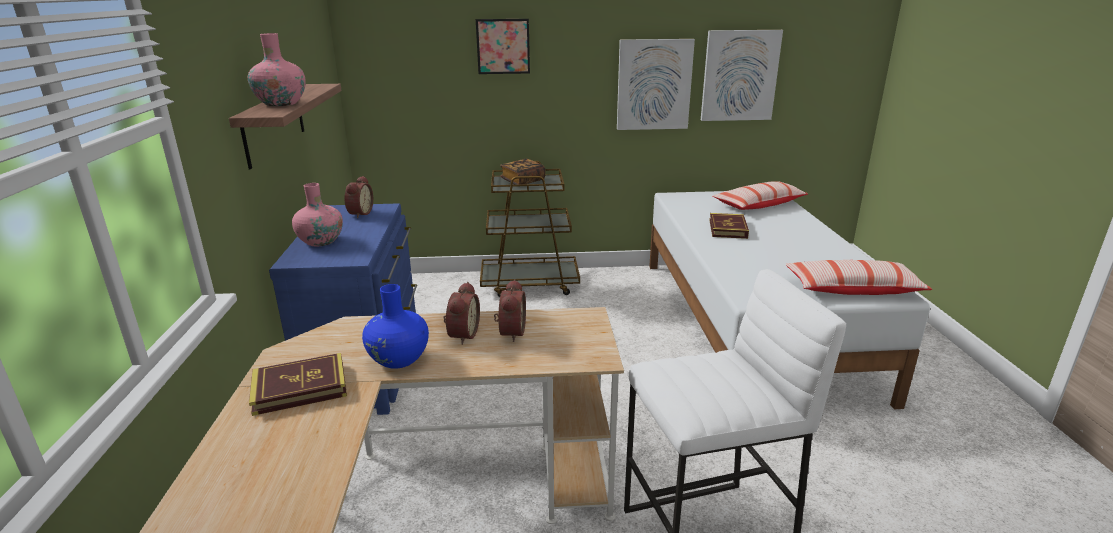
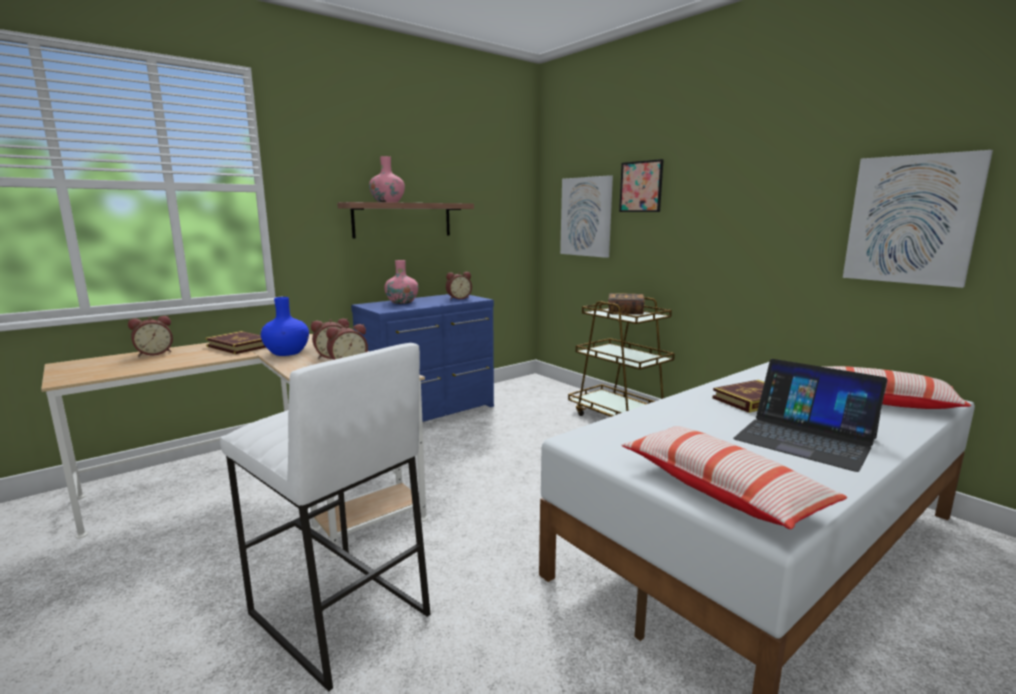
camera: 55 degrees right, 10 degrees down
picture [617,39,695,130] -> picture moved to [560,175,613,258]
none -> alarm clock [128,316,173,356]
none -> laptop [733,359,887,472]

